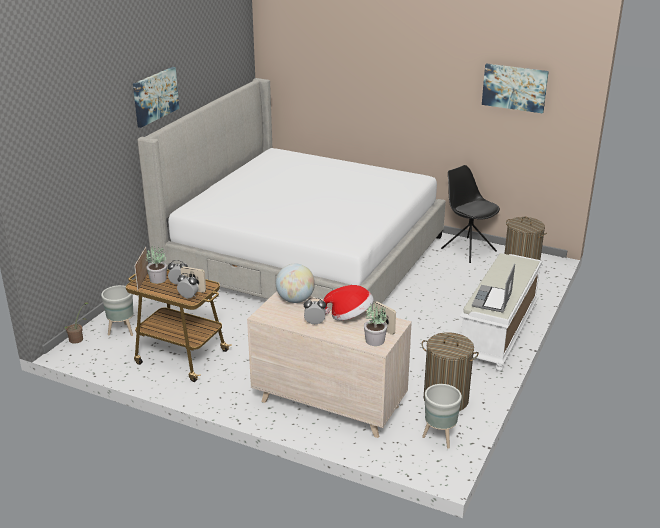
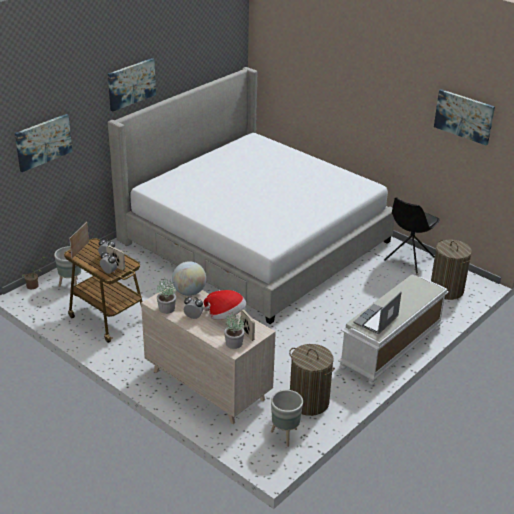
camera: 15 degrees right, 5 degrees up
potted plant [146,246,167,284] -> potted plant moved to [157,279,176,314]
black chair [441,165,500,263] -> black chair turned 120 degrees counterclockwise [384,197,439,273]
none -> picture [15,114,72,172]

